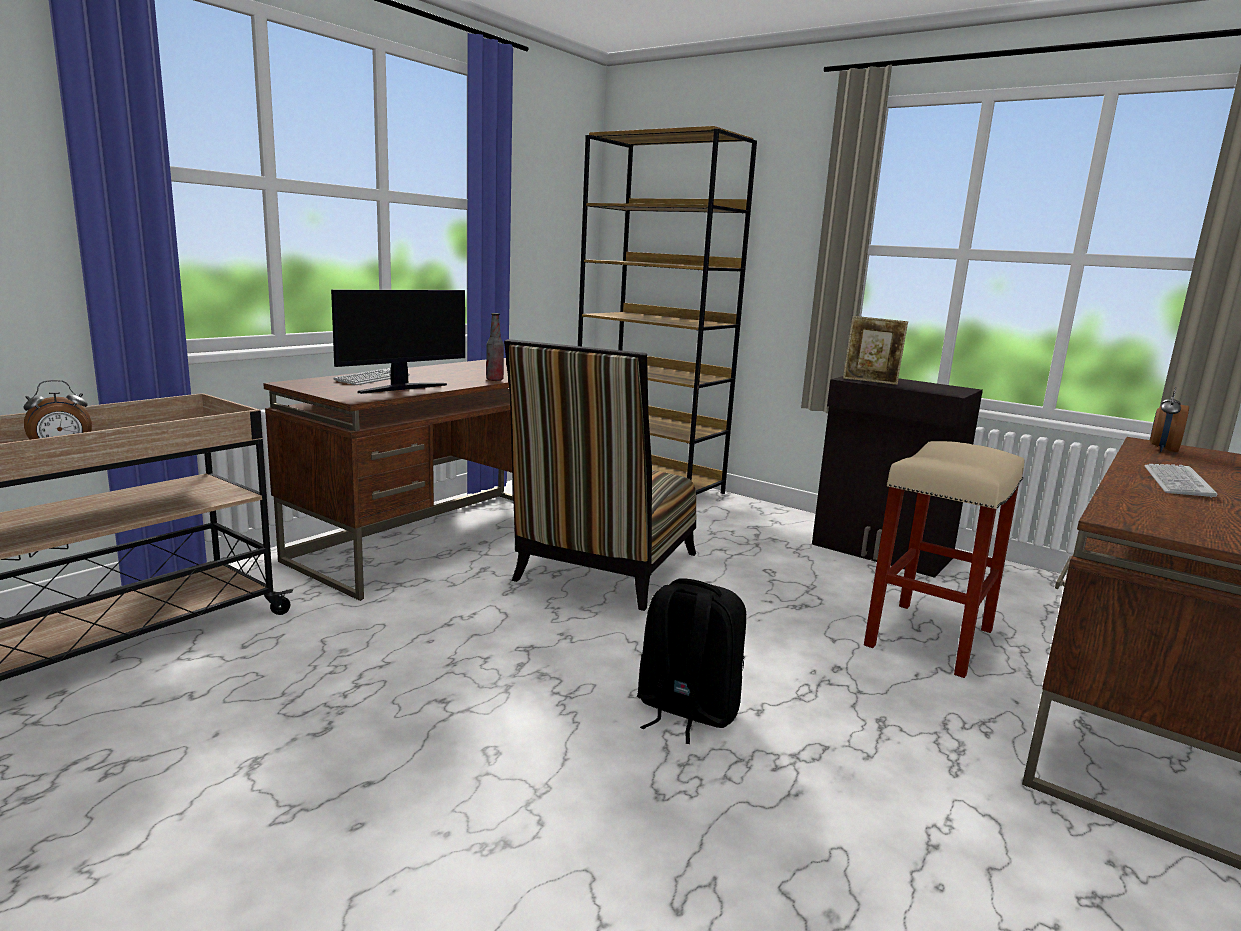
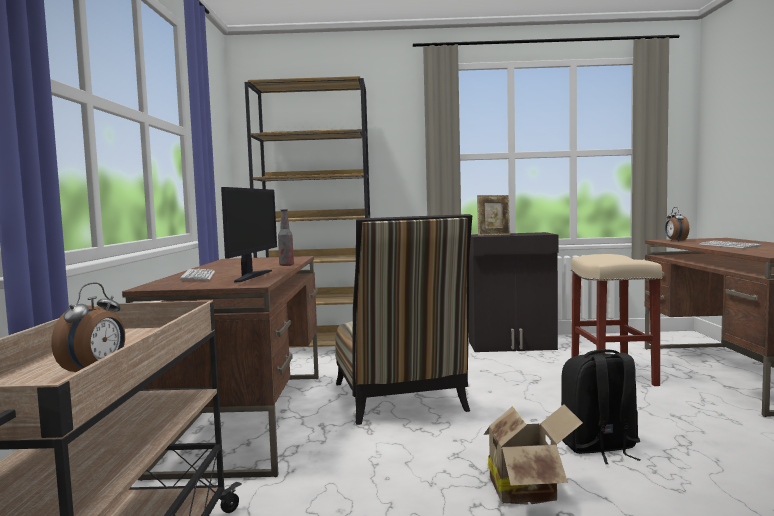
camera: 35 degrees left, 10 degrees down
none -> cardboard box [483,404,583,505]

